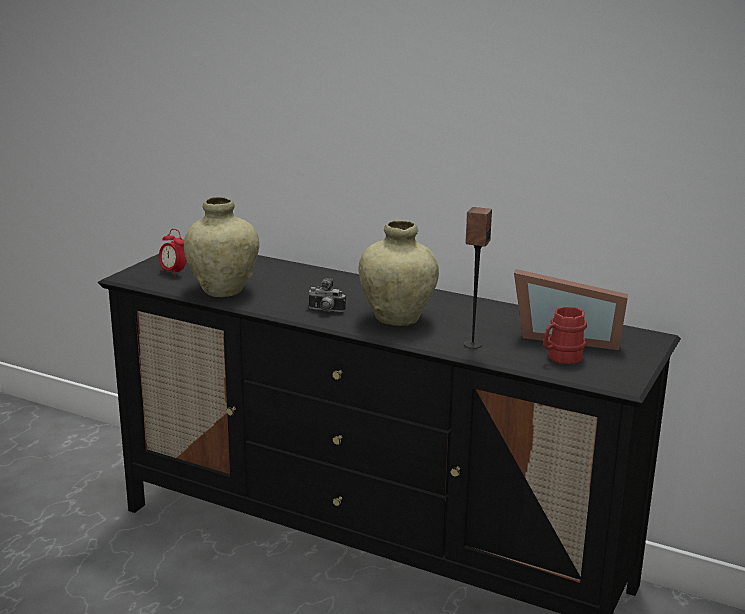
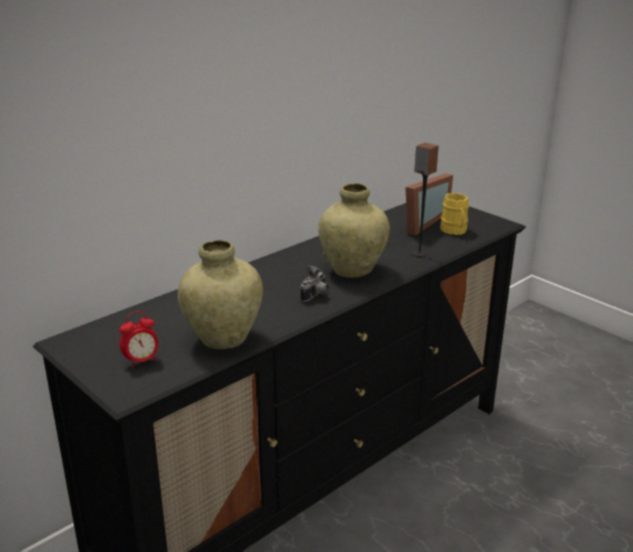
camera: 70 degrees left, 5 degrees up
red mug [543,306,587,364] -> yellow mug [440,193,469,235]

